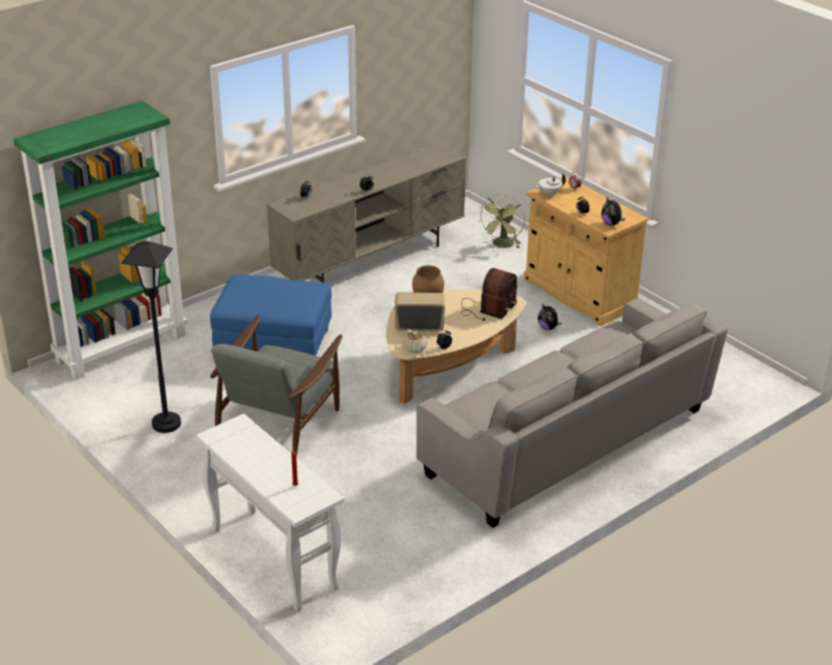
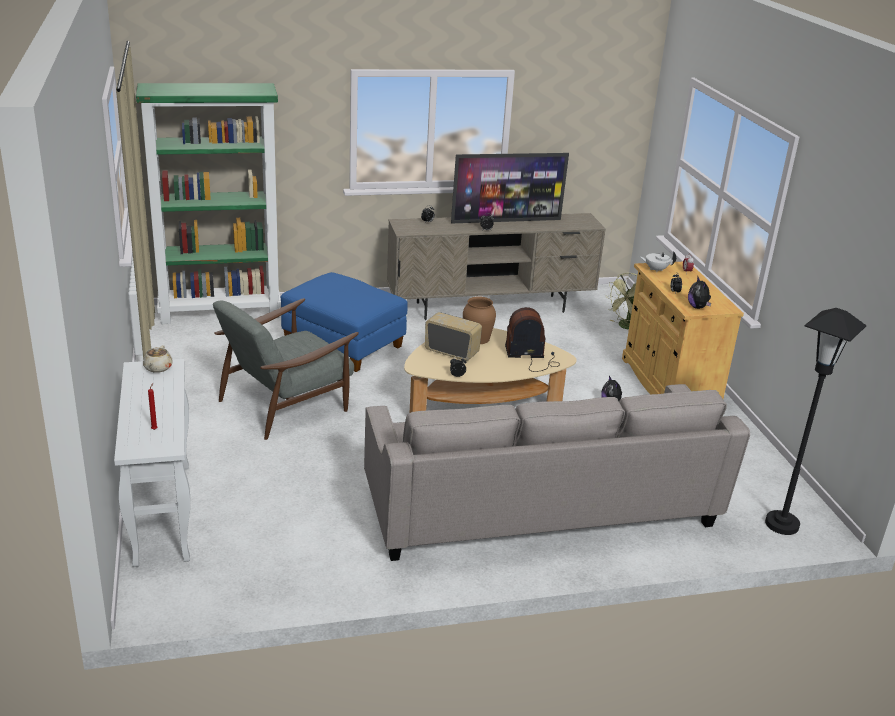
camera: 25 degrees right, 5 degrees down
black floor lamp [121,241,181,433] -> black floor lamp moved to [765,308,866,535]
beige teapot [403,329,427,353] -> beige teapot moved to [143,345,173,373]
radio [461,268,517,321] -> radio turned 150 degrees counterclockwise [505,307,560,372]
none -> television [451,153,569,224]

